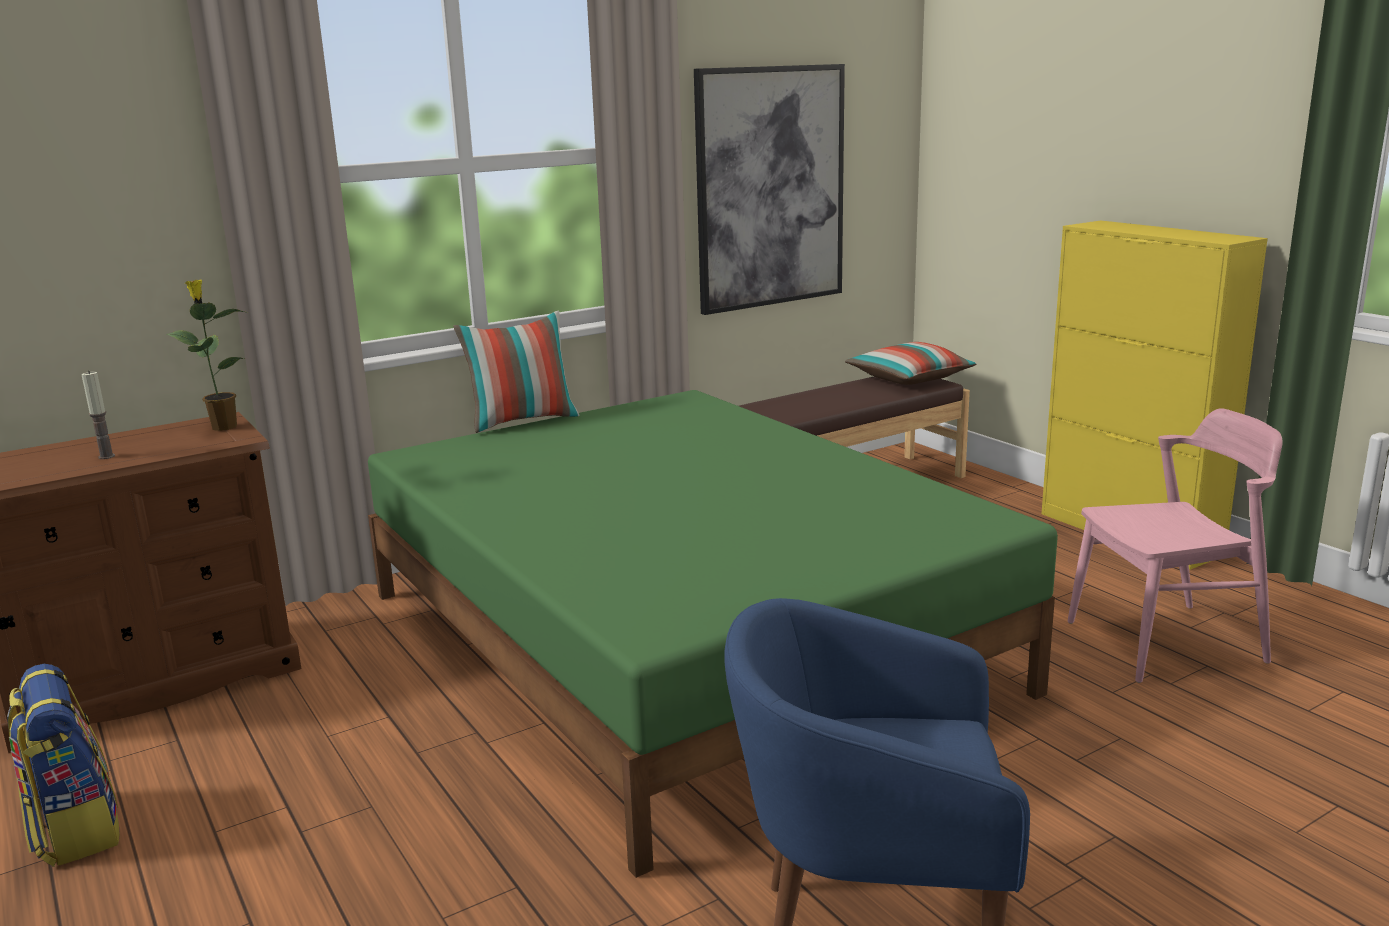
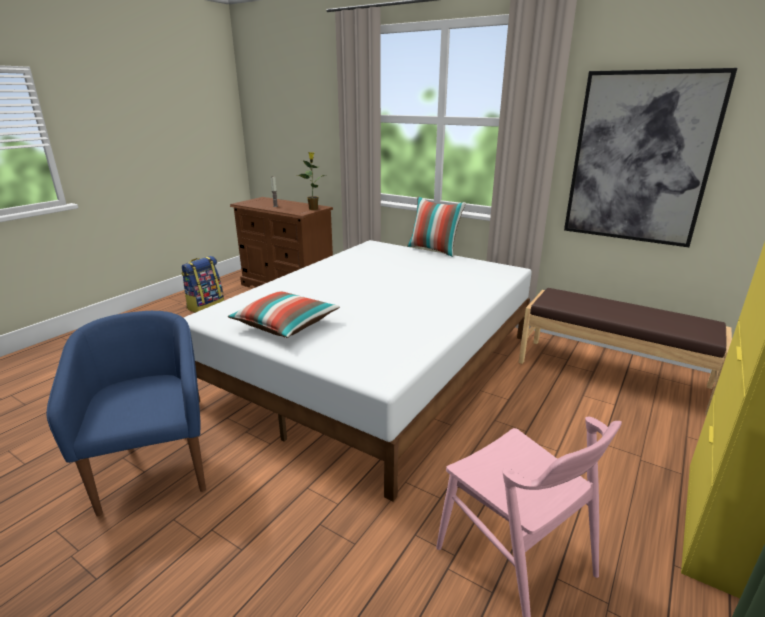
camera: 65 degrees right, 5 degrees up
green bed [368,390,1058,878] -> white bed [184,240,532,502]
pillow [845,342,977,385] -> pillow moved to [228,291,340,338]

